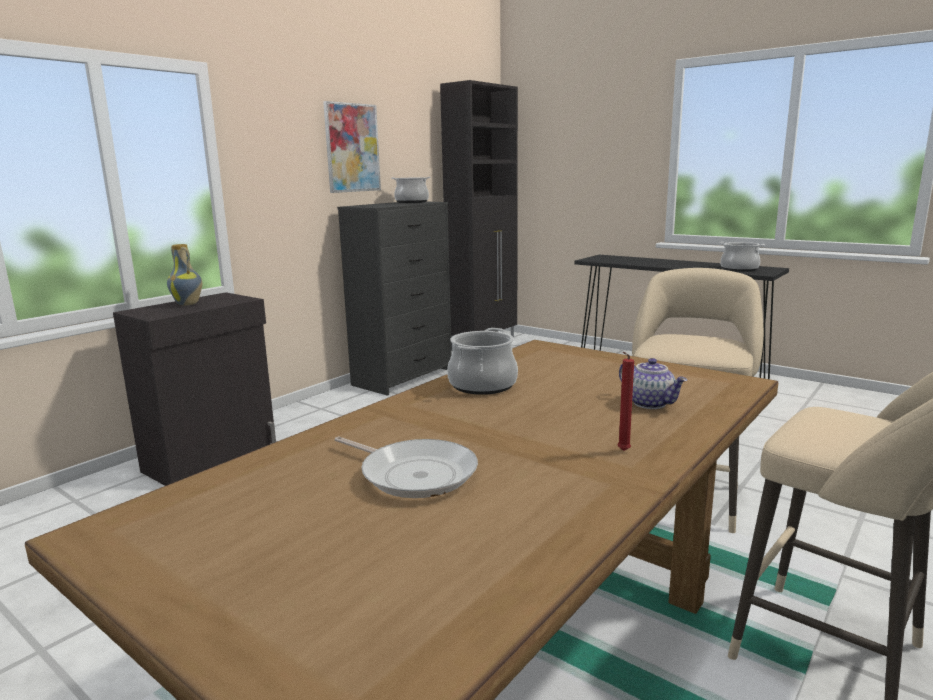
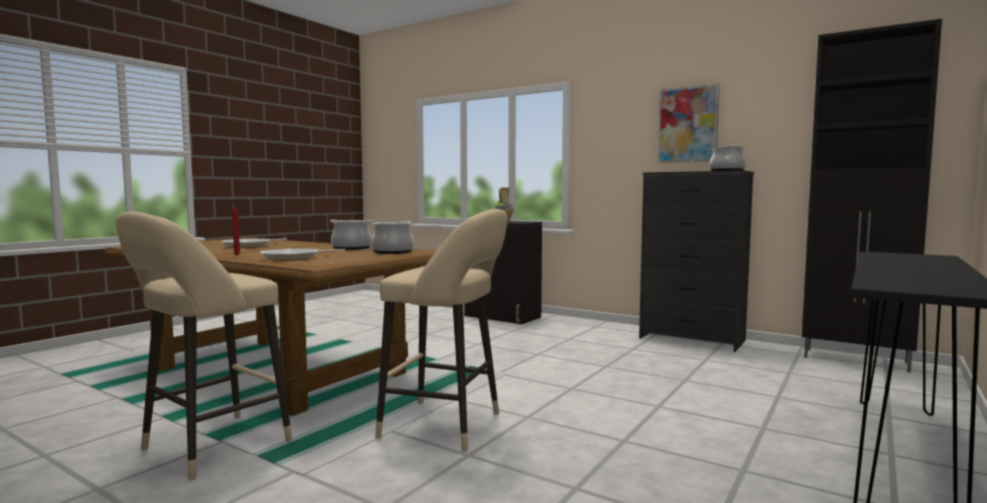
camera: 85 degrees right, 10 degrees down
teapot [619,358,687,409] -> frying pan [260,248,345,261]
cooking pot [720,242,765,272] -> cooking pot moved to [371,221,414,254]

